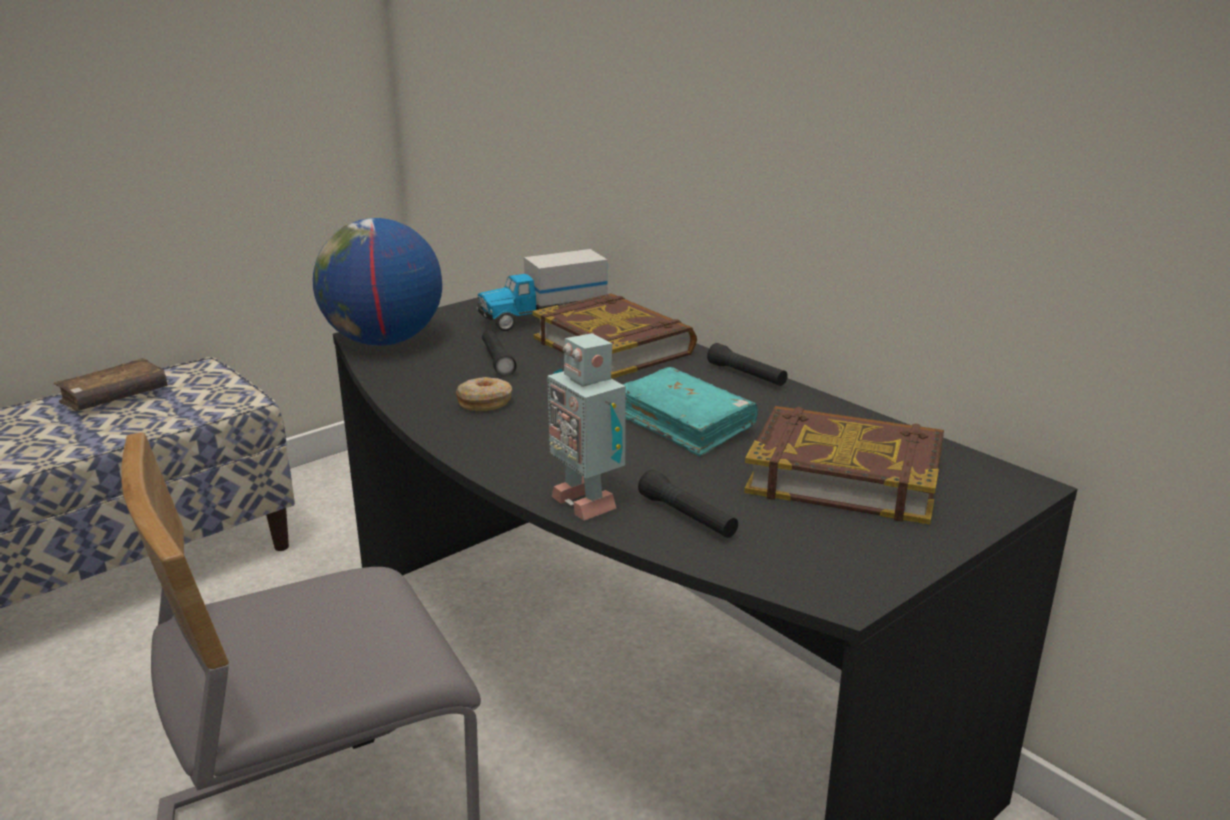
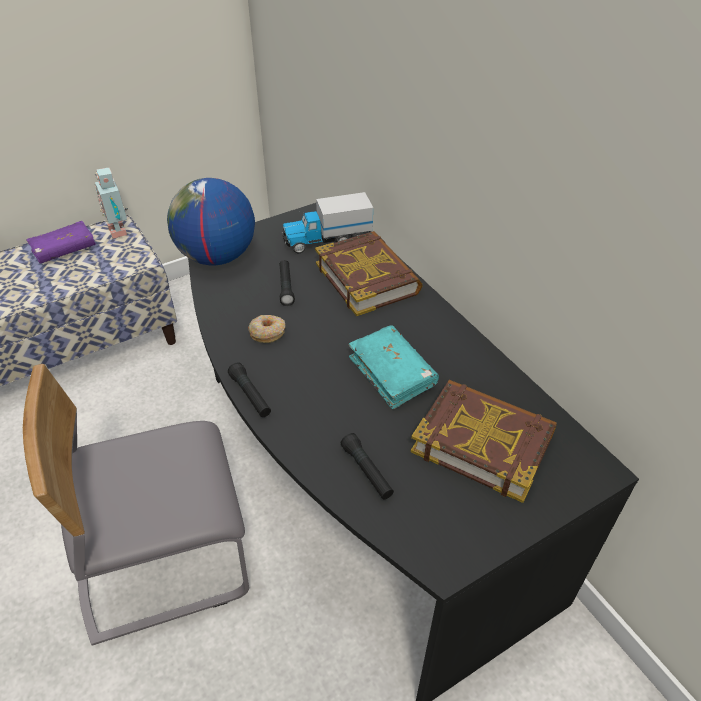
camera: 10 degrees right, 20 degrees up
brown book [53,358,168,411] -> purple book [26,221,96,264]
toy robot [547,333,626,521] -> toy robot moved to [95,168,128,239]
black flashlight [707,343,788,386] -> black flashlight moved to [228,362,271,417]

